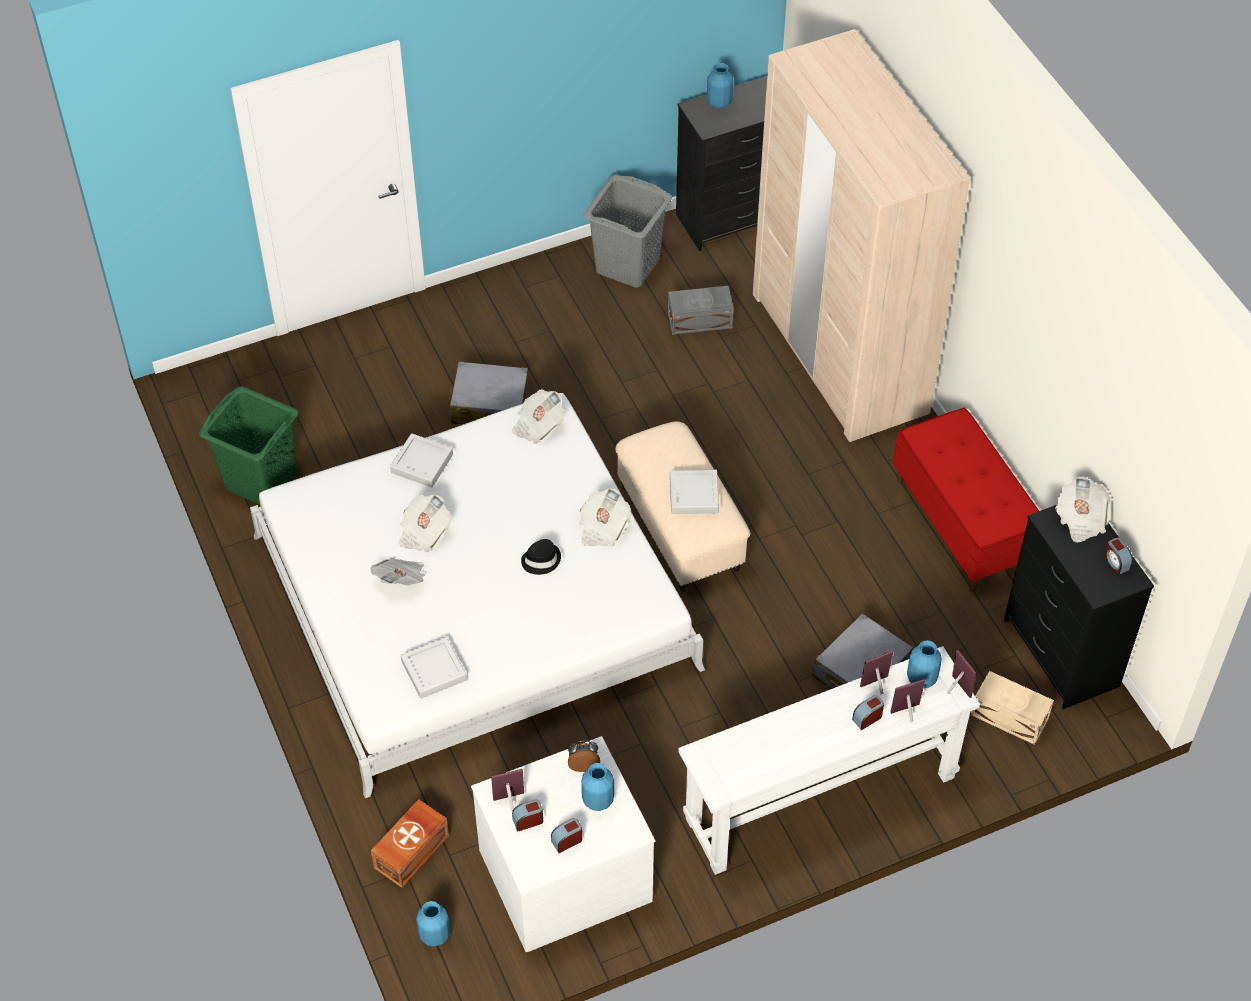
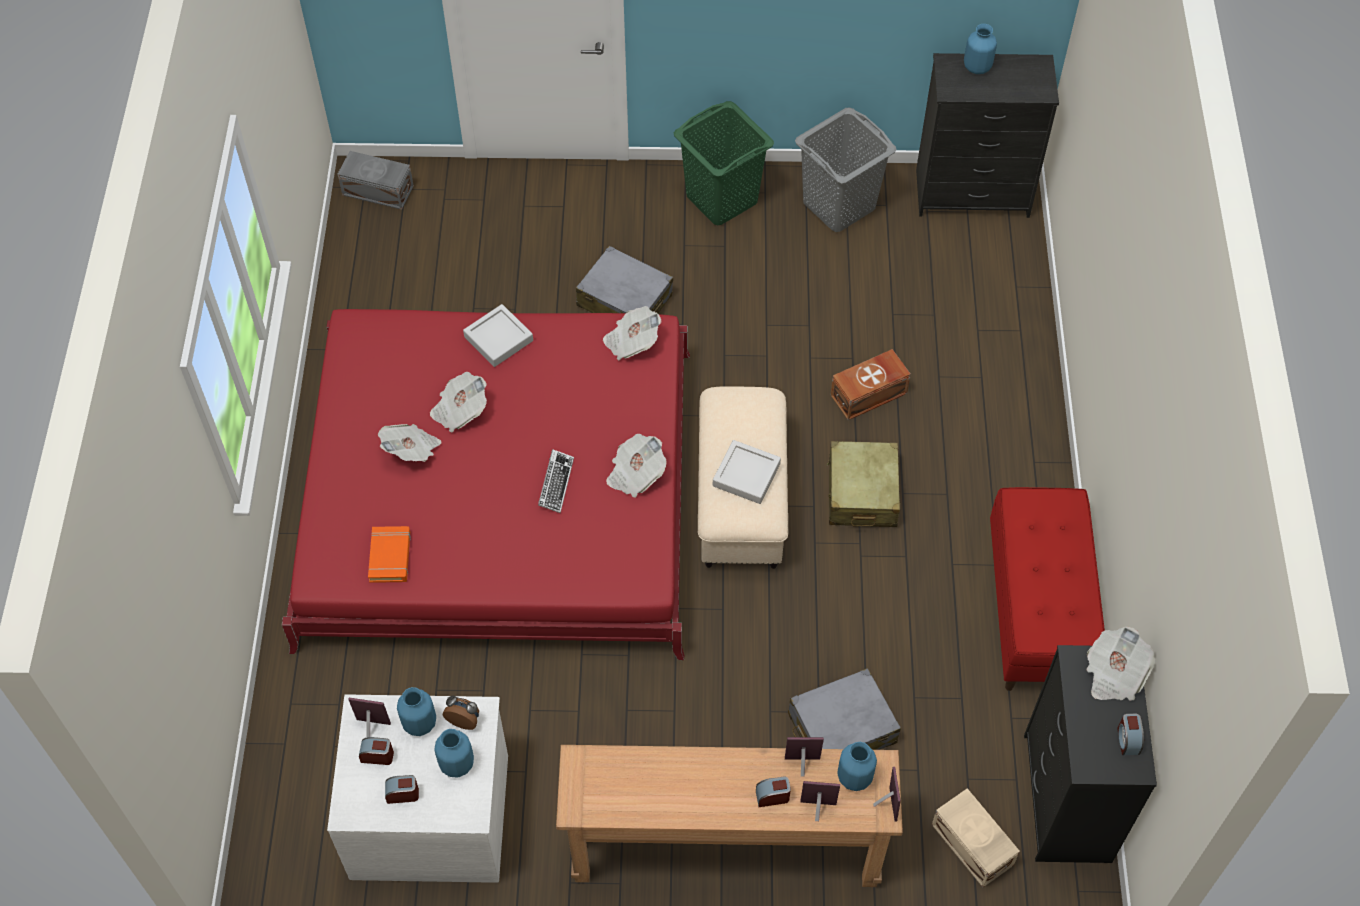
camera: 25 degrees right, 5 degrees up
green laundry basket [199,386,298,504] -> green laundry basket moved to [674,101,774,226]
white bed [250,393,705,798] -> red bed [282,309,690,660]
brown storage box [371,799,449,888] -> brown storage box moved to [830,349,911,420]
grey tray [401,637,467,699] -> orange book [368,526,411,583]
blue vase [416,901,450,946] -> blue vase moved to [397,687,436,736]
black hat [521,539,561,575] -> keyboard [538,449,574,513]
grey storage box [668,286,733,335] -> grey storage box moved to [338,151,414,210]
white console table [678,646,980,875] -> brown console table [556,745,903,887]
beige wardrobe [753,29,970,442] -> none
none -> beige suitcase [827,441,900,527]

